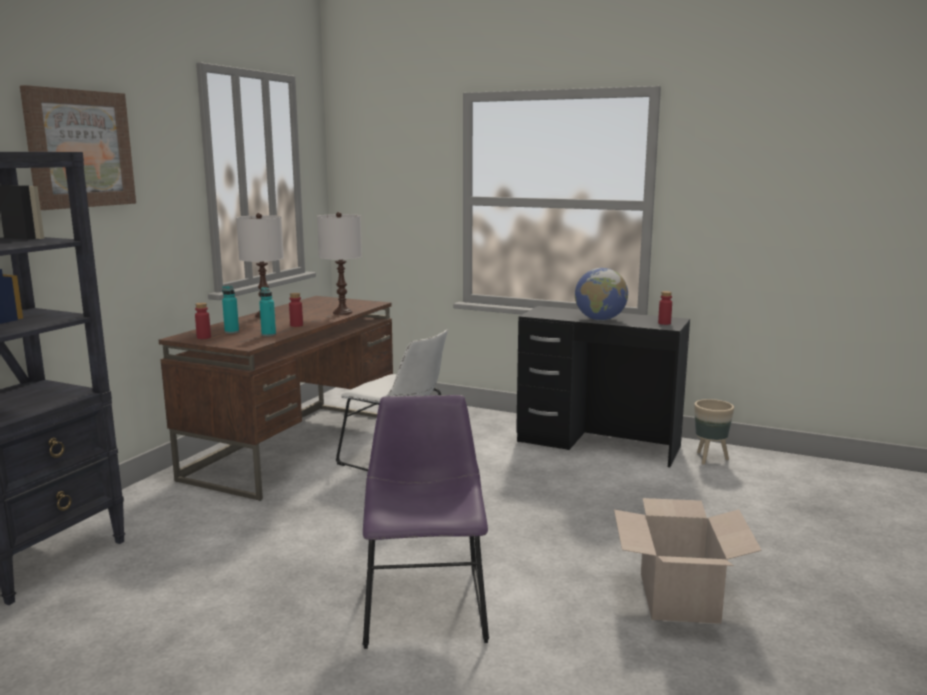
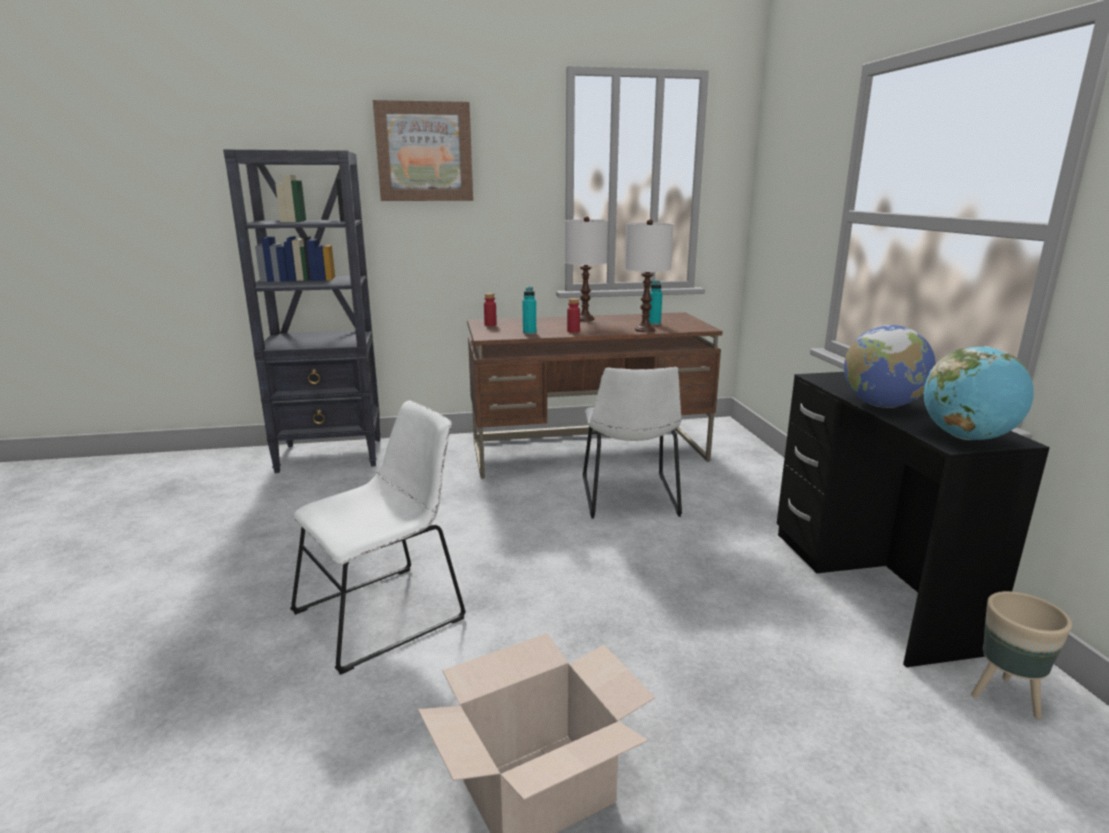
camera: 55 degrees right, 5 degrees up
turquoise bottle [222,286,239,334] -> turquoise bottle moved to [649,280,662,325]
purple chair [363,395,489,649] -> white chair [290,400,466,675]
red bottle [658,291,672,325] -> globe [924,346,1034,440]

